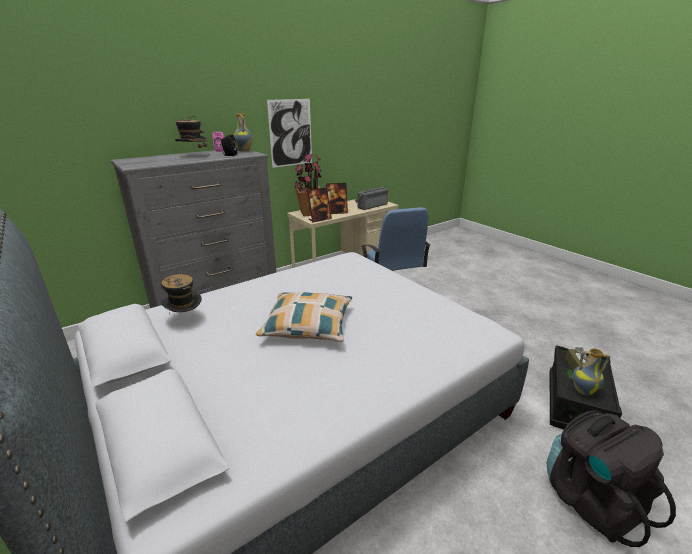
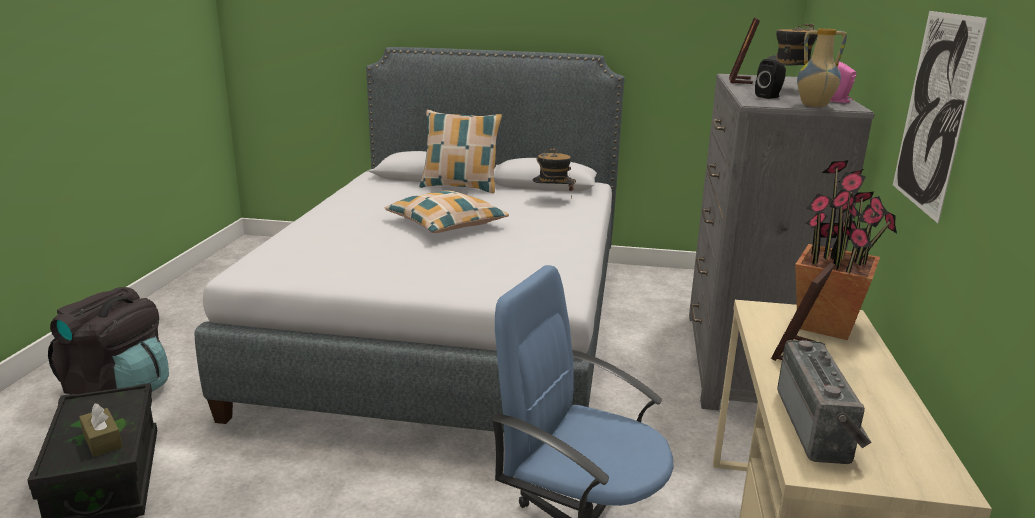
camera: 135 degrees right, 5 degrees down
picture frame [307,187,332,223] -> picture frame moved to [729,17,760,84]
vase [573,349,610,395] -> none
none -> pillow [419,110,502,193]

